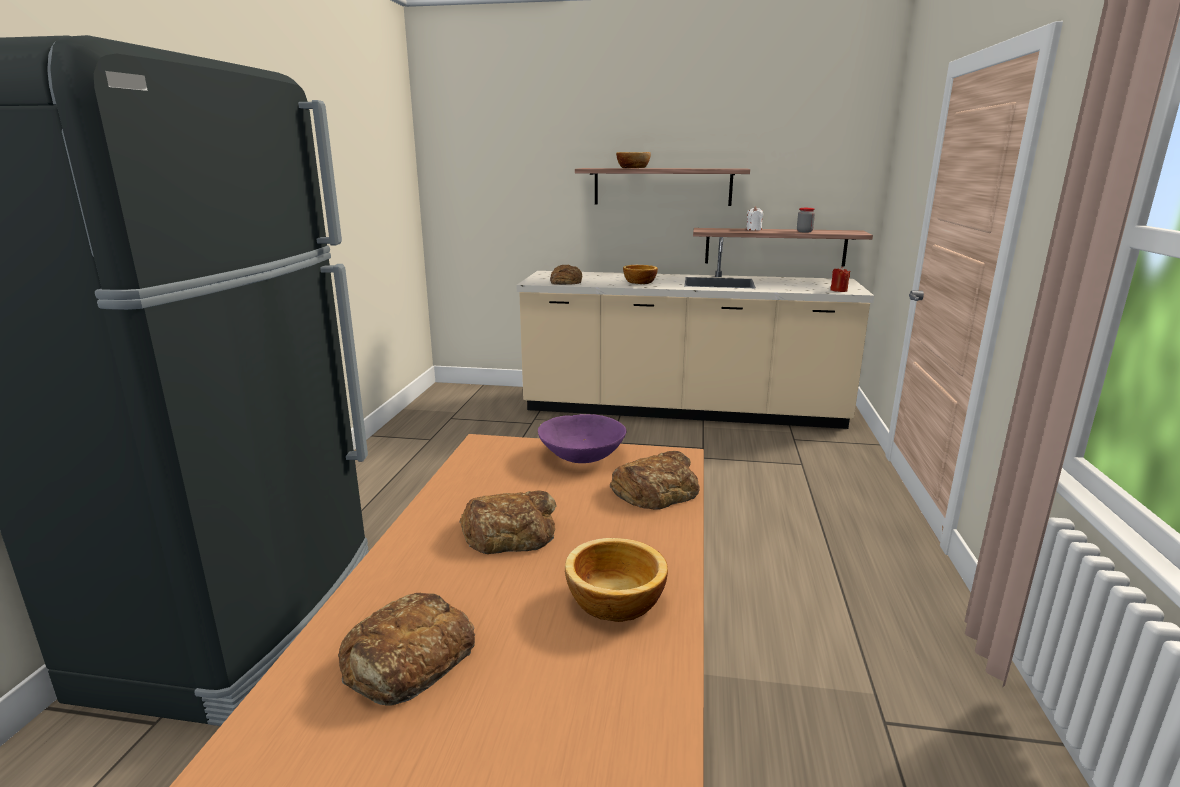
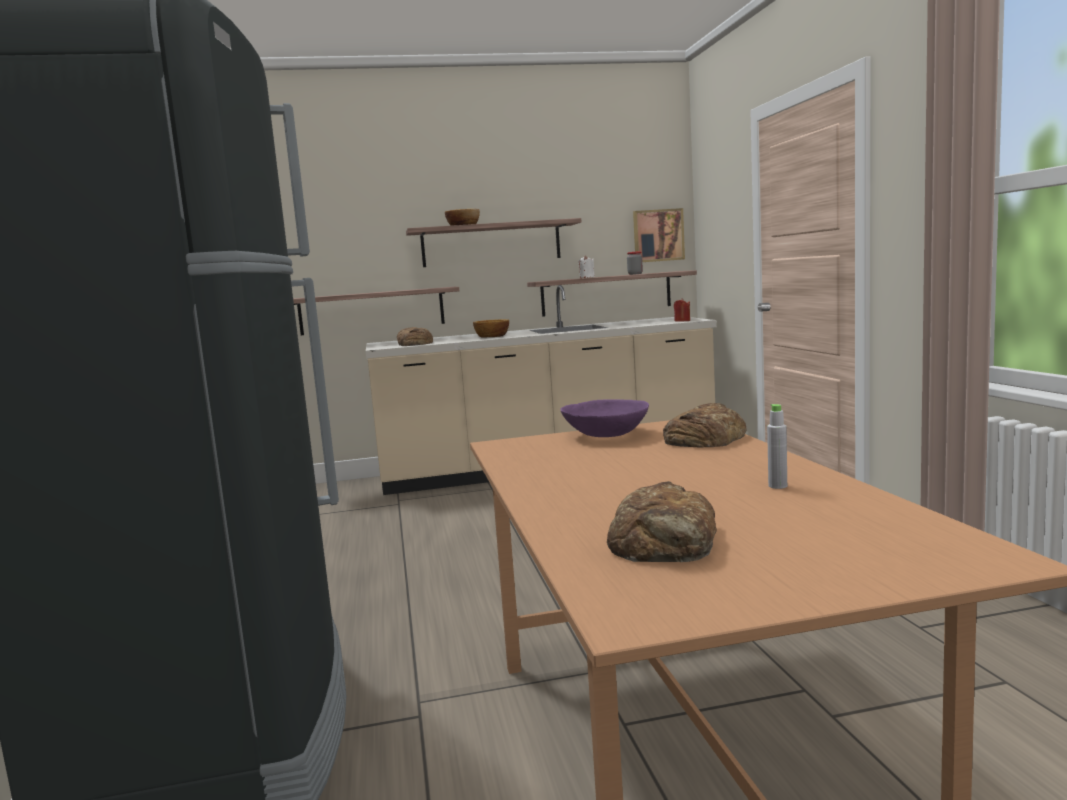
camera: 20 degrees left, 10 degrees down
bread [459,491,557,554] -> none
bowl [565,538,668,622] -> grey bottle [767,404,787,489]
none -> shelf [293,287,459,335]
none -> picture [633,208,685,262]

